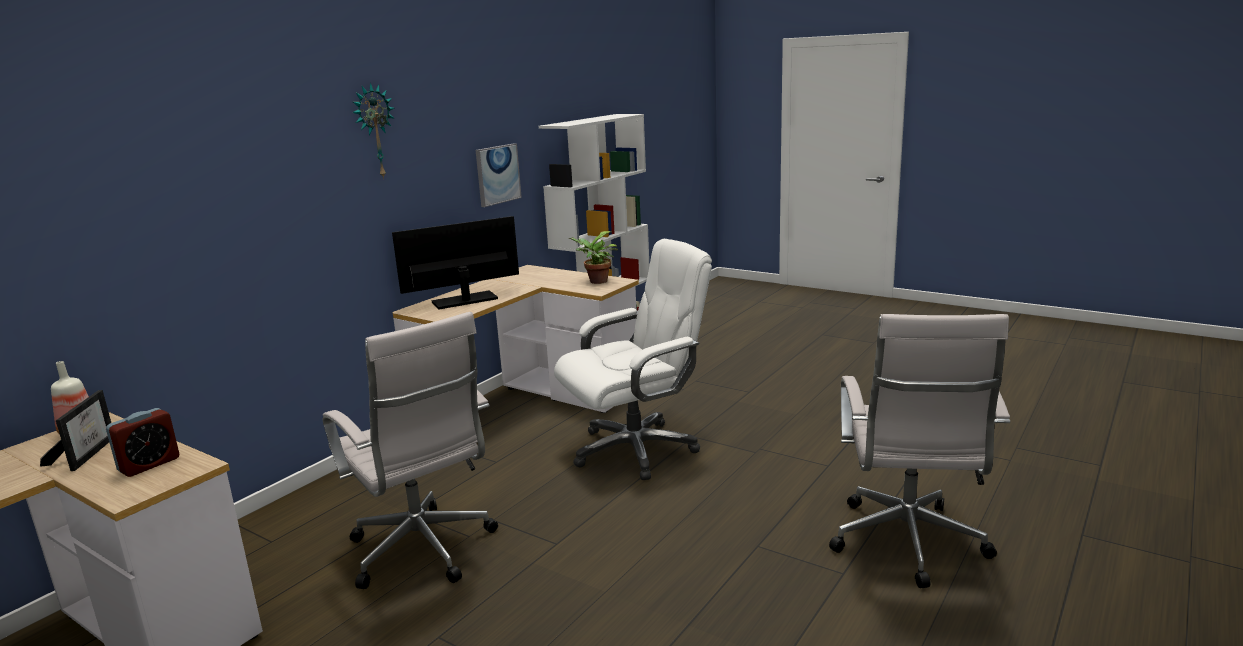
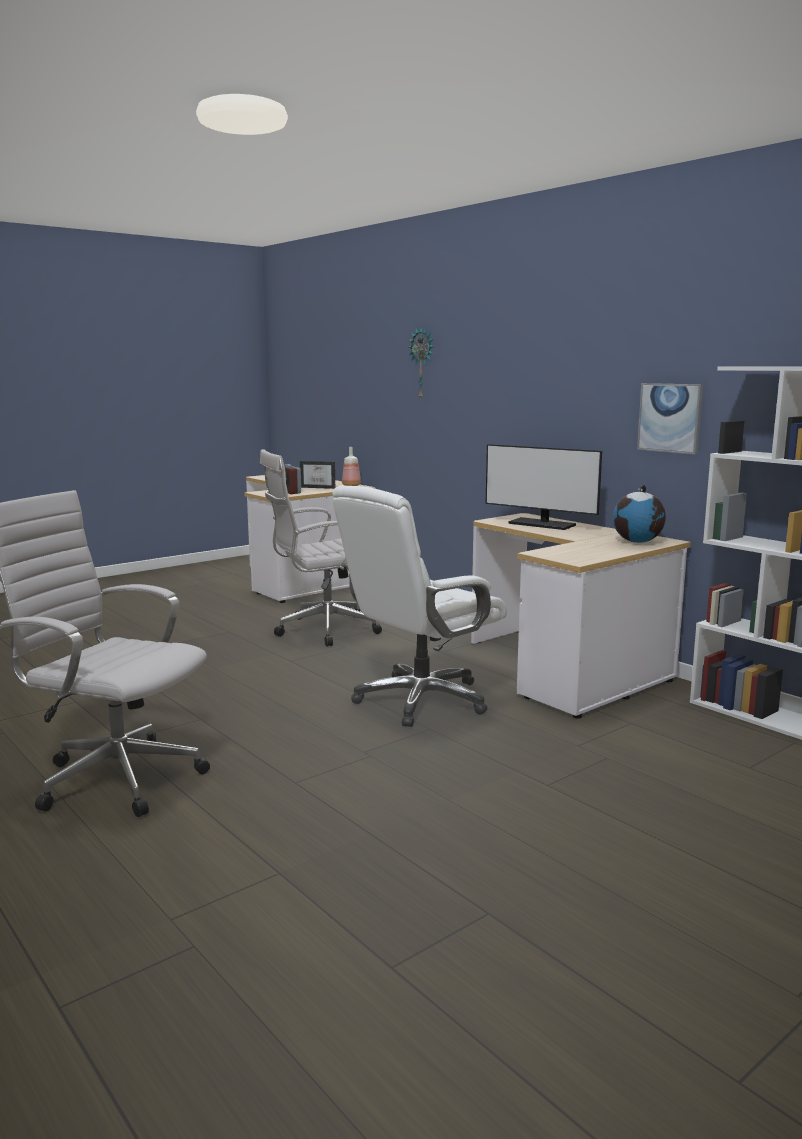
camera: 105 degrees right, 5 degrees down
wall clock [352,83,394,179] -> wall clock moved to [408,326,434,401]
monitor [392,216,519,309] -> monitor turned 135 degrees clockwise [486,444,602,530]
white office chair [554,239,712,480] -> white office chair turned 60 degrees clockwise [332,485,507,727]
potted plant [569,231,618,284] -> none
none -> globe [613,485,666,543]

